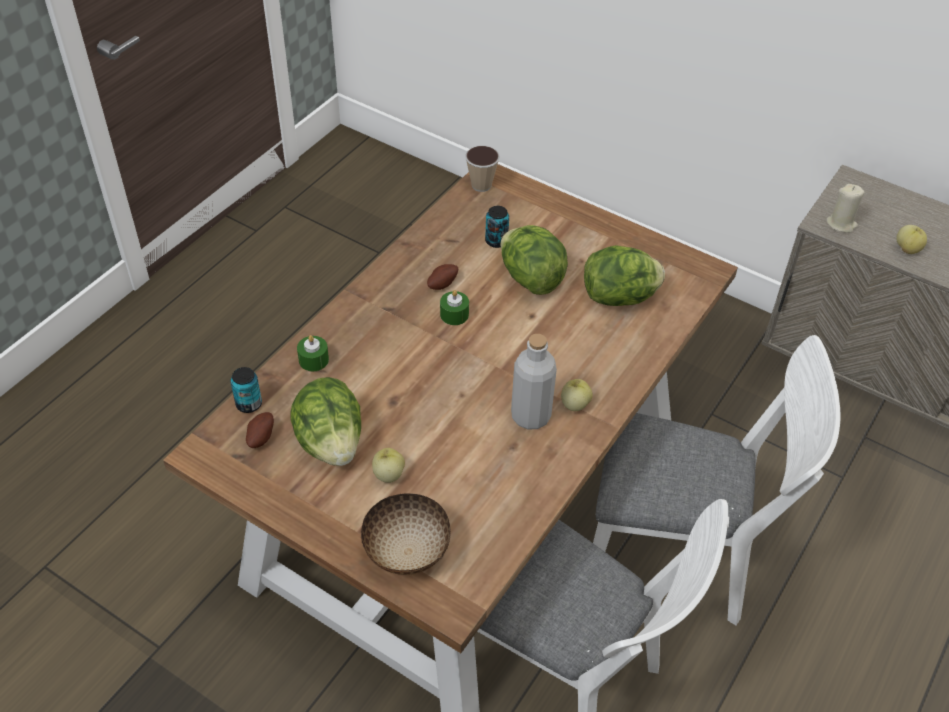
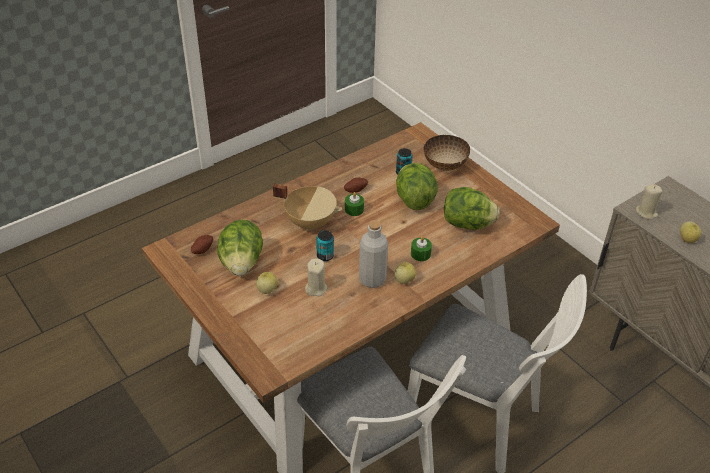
camera: 20 degrees right, 5 degrees down
can [230,367,262,413] -> can moved to [316,230,334,261]
green candle [297,335,329,371] -> green candle moved to [411,236,432,261]
bowl [361,493,451,575] -> bowl moved to [424,135,470,171]
cup [465,146,500,192] -> none
none -> beige cooking pot [273,184,342,231]
none -> beige candle [305,259,327,296]

